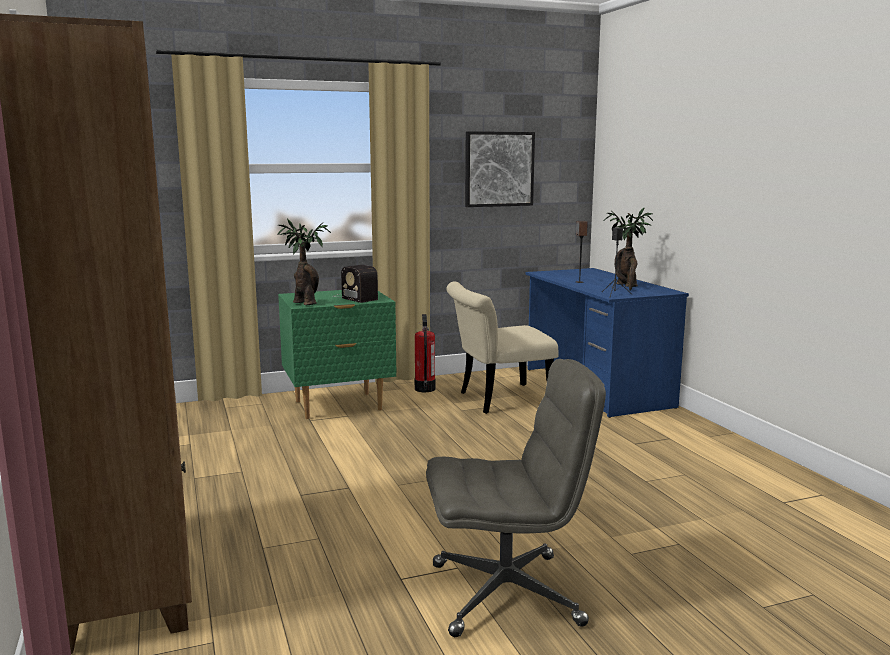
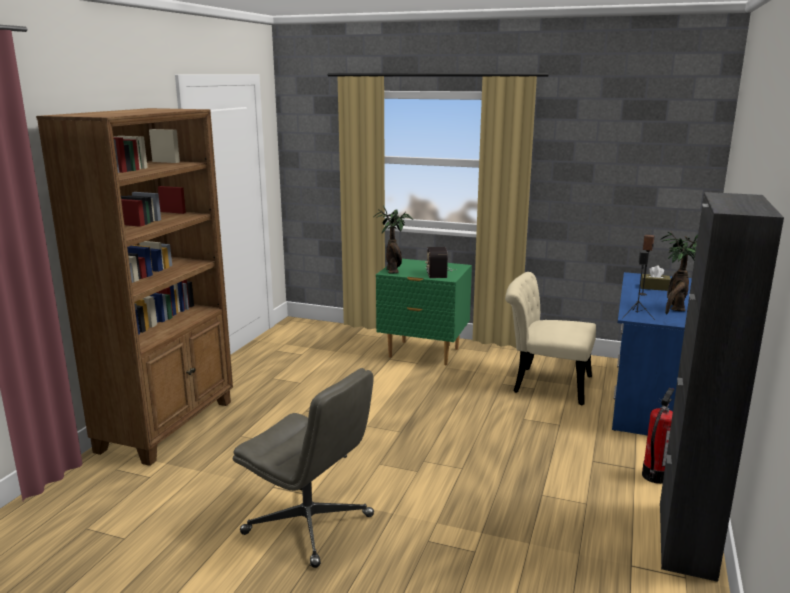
camera: 40 degrees right, 5 degrees up
fire extinguisher [415,314,436,392] -> fire extinguisher moved to [642,388,675,484]
picture [465,131,535,207] -> none
none -> brown tissue box [641,265,671,291]
none -> black cabinet [660,192,784,582]

